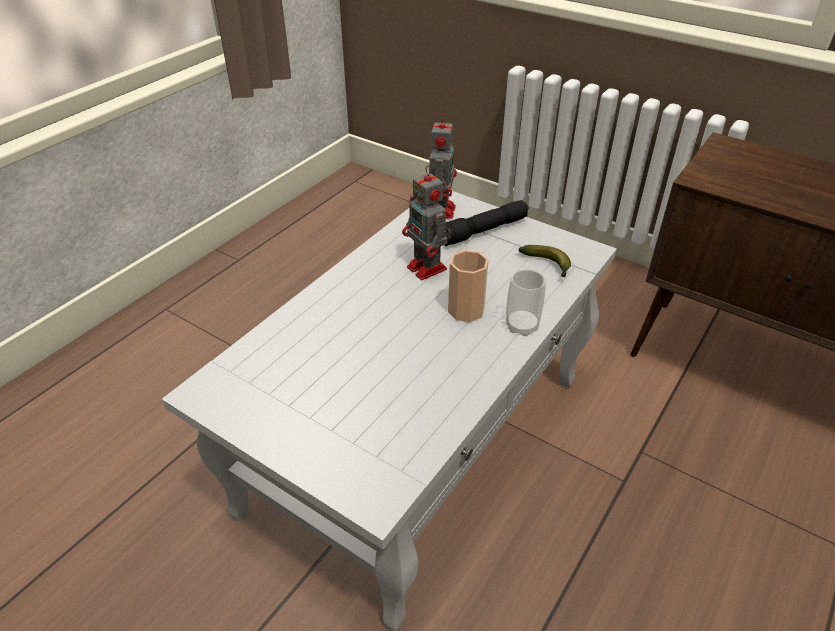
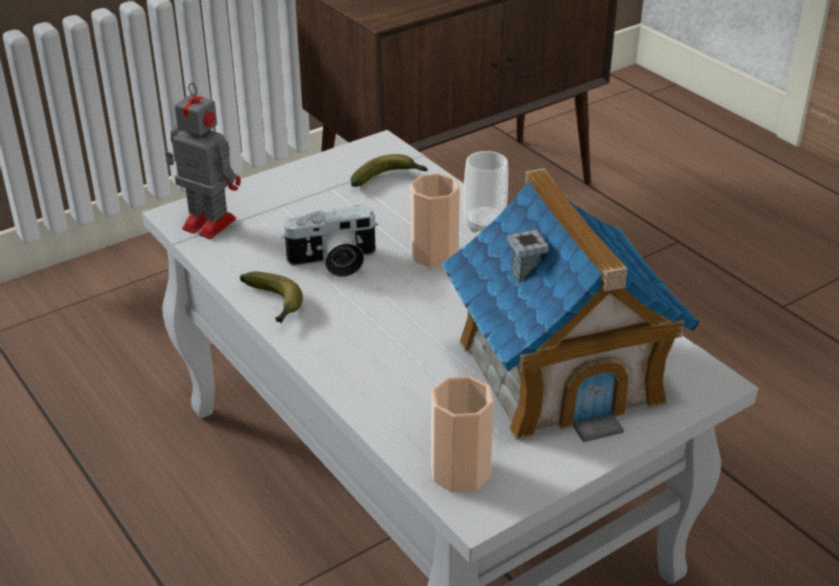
camera: 70 degrees left, 5 degrees down
toy robot [402,165,451,280] -> camera [281,205,378,277]
black flashlight [444,200,528,246] -> none
none -> banana [240,271,303,324]
none -> cup [431,376,494,493]
none -> toy house [442,168,700,442]

